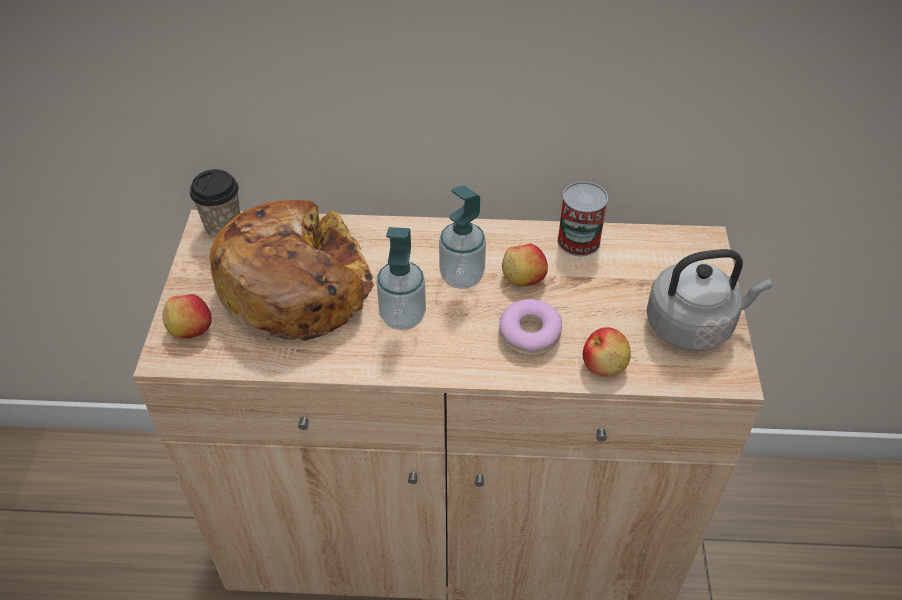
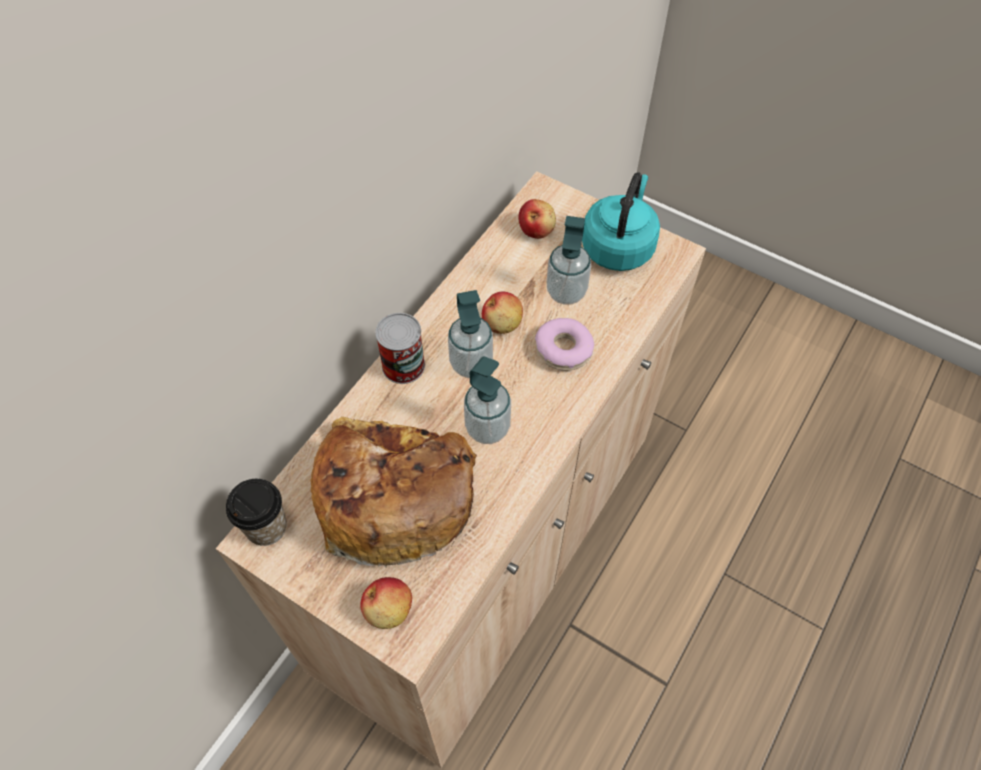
camera: 60 degrees left, 10 degrees up
can [557,181,608,256] -> can moved to [375,313,425,384]
apple [583,327,631,376] -> apple moved to [519,199,556,239]
grey kettle [646,249,772,351] -> turquoise kettle [582,172,660,271]
none -> soap dispenser [547,216,591,305]

